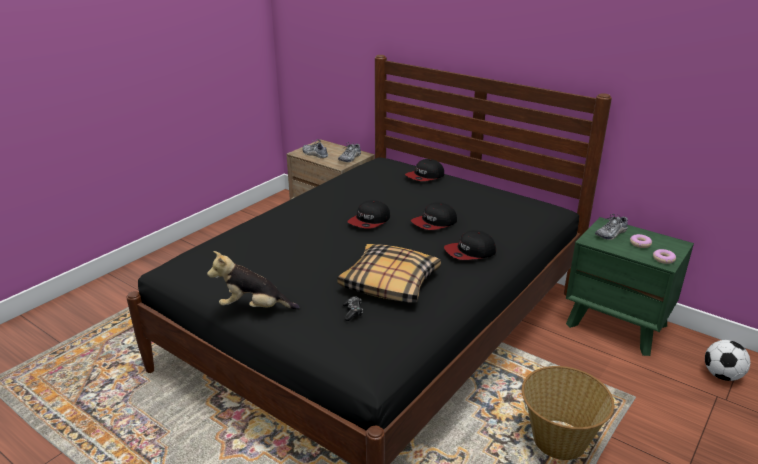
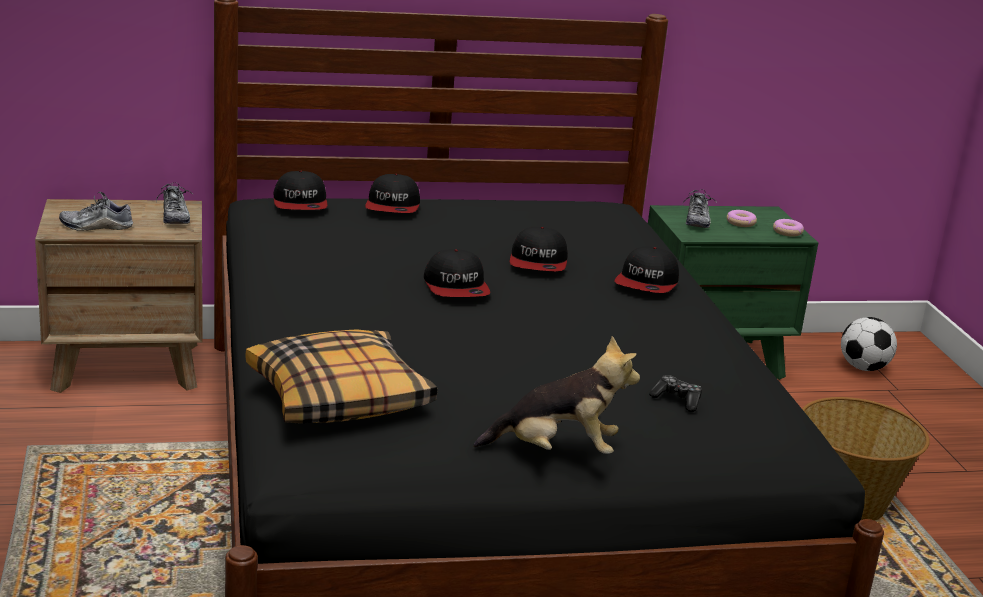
camera: 50 degrees left, 5 degrees down
plush toy [207,251,300,309] -> plush toy turned 135 degrees counterclockwise [473,336,640,454]
pillow [337,244,441,303] -> pillow moved to [246,329,437,423]
none -> cap [274,171,328,210]

